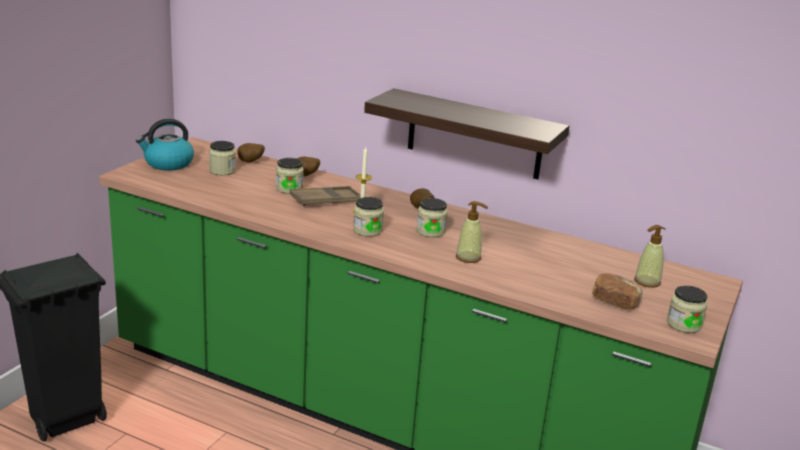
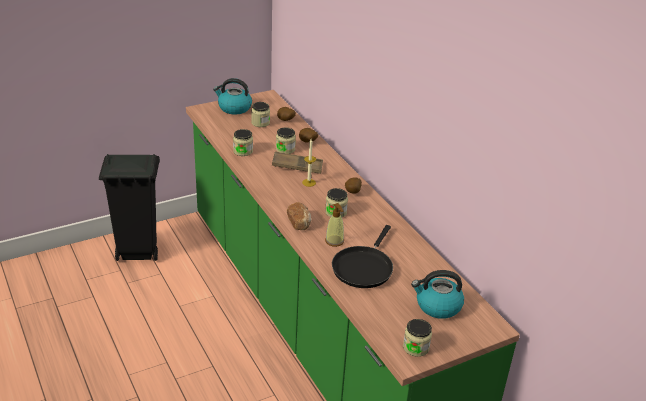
camera: 35 degrees right, 10 degrees up
jar [353,197,384,237] -> jar moved to [233,129,253,156]
shelf [364,88,569,180] -> none
bread [592,273,642,309] -> bread moved to [287,202,312,230]
soap dispenser [634,225,666,288] -> kettle [411,270,464,319]
none -> black frying pan [332,225,393,288]

